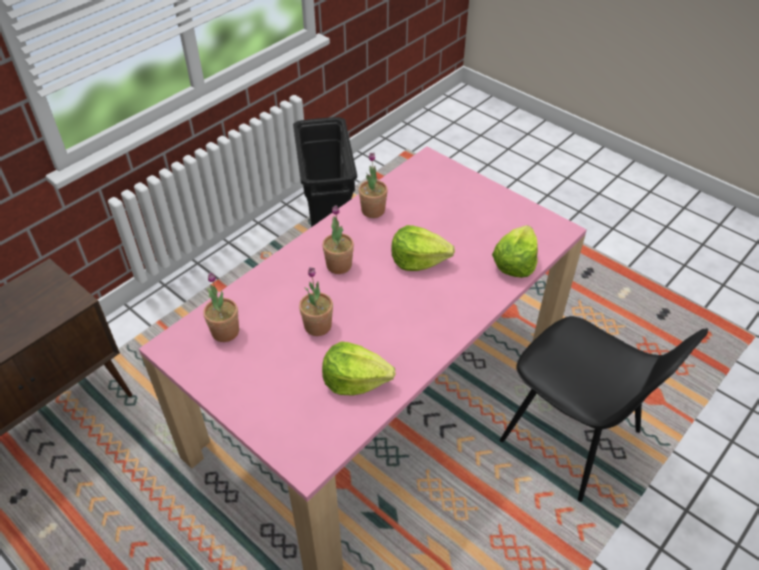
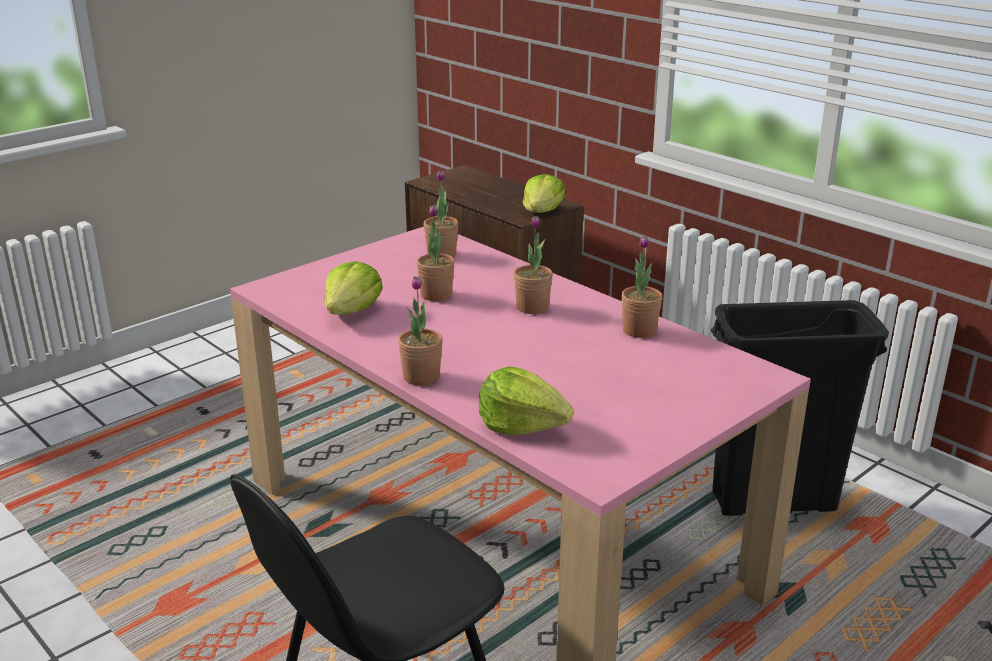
camera: 95 degrees right, 20 degrees down
lettuce [392,225,455,271] -> lettuce moved to [523,174,566,213]
none -> potted plant [398,276,443,386]

